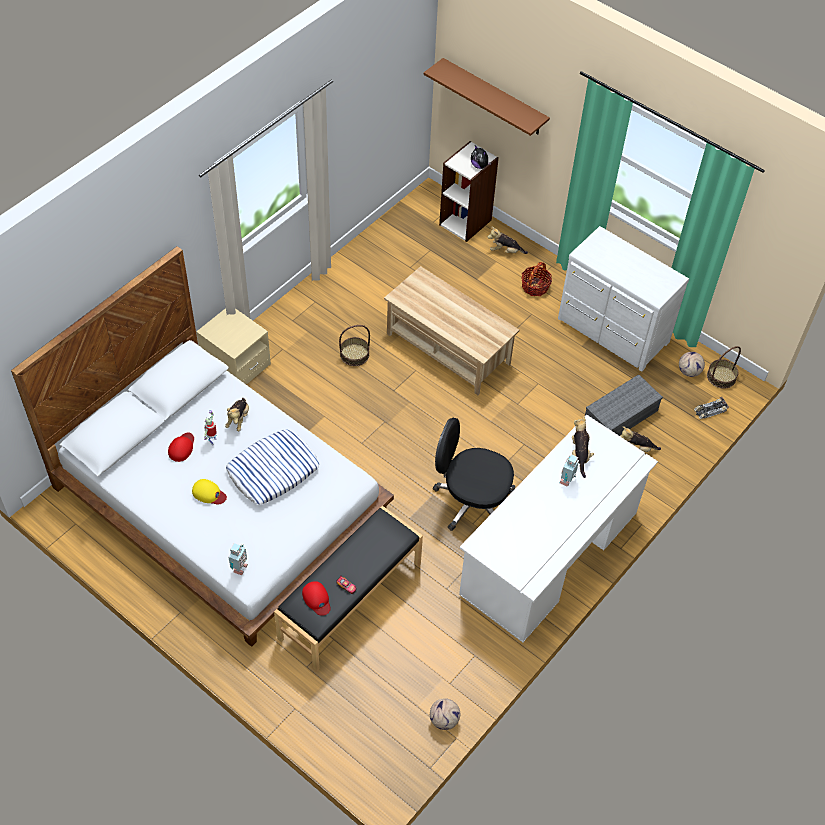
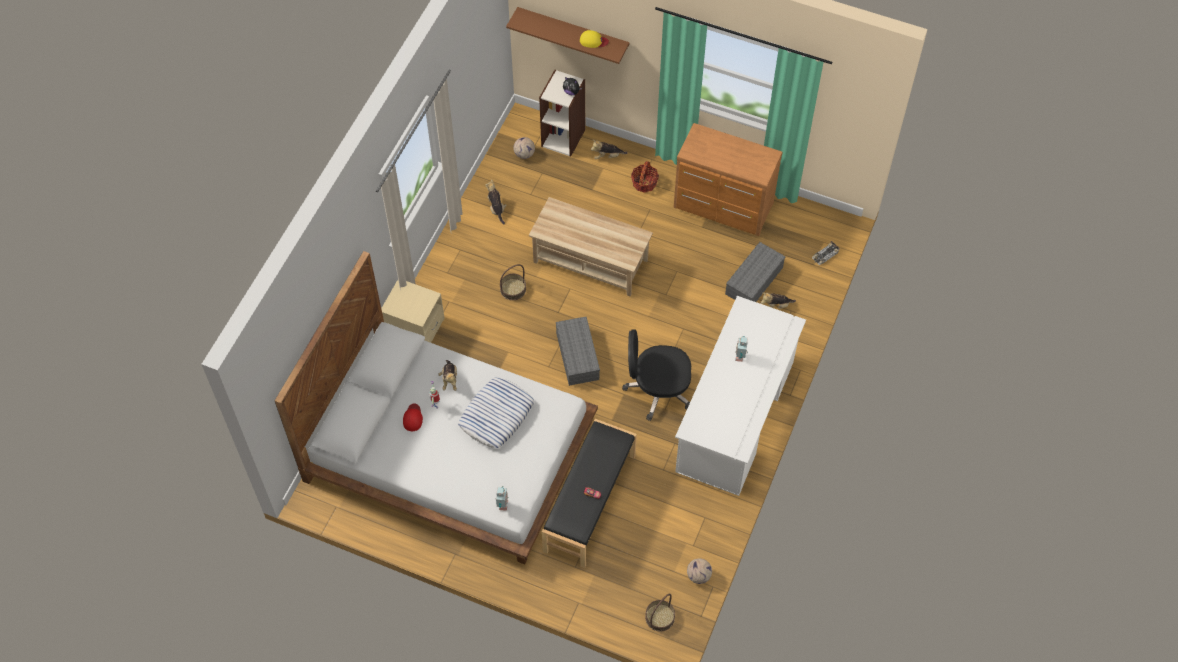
camera: 15 degrees left, 5 degrees up
yellow cap [192,479,227,504] -> yellow cap moved to [580,30,609,48]
red cap [302,581,331,616] -> none
white dresser [558,226,689,372] -> brown dresser [674,123,783,236]
plush toy [572,416,594,478] -> plush toy moved to [486,179,507,224]
football [679,352,705,377] -> football moved to [513,137,535,159]
basket [707,346,741,388] -> basket moved to [645,594,675,631]
none -> grey storage box [556,317,600,386]

